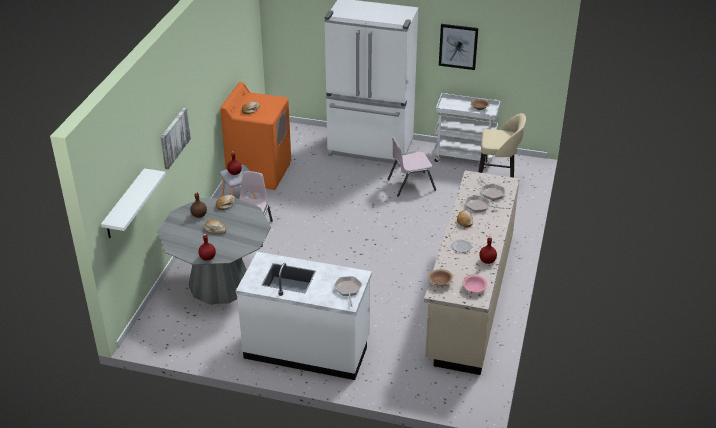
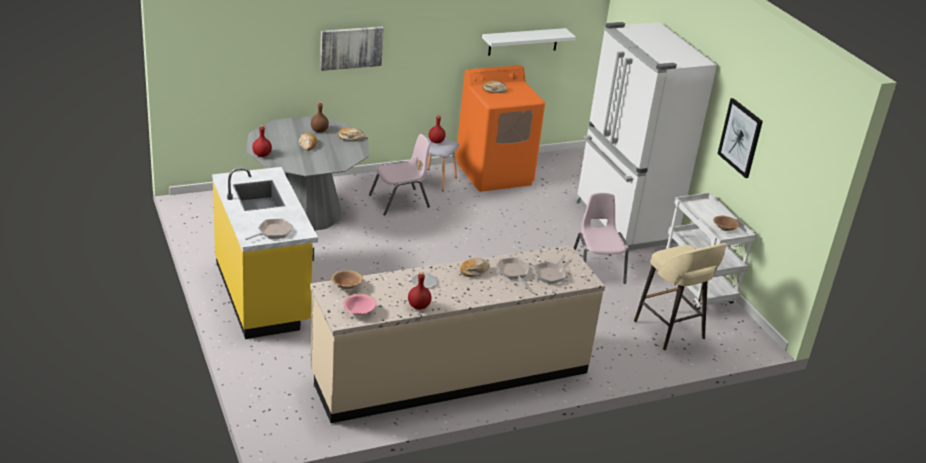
camera: 50 degrees right, 5 degrees down
white shelf [101,168,166,238] -> white shelf moved to [482,28,576,56]
white counter [236,252,372,380] -> yellow counter [212,167,318,339]
pink chair [388,137,436,197] -> pink chair turned 45 degrees clockwise [574,193,629,284]

